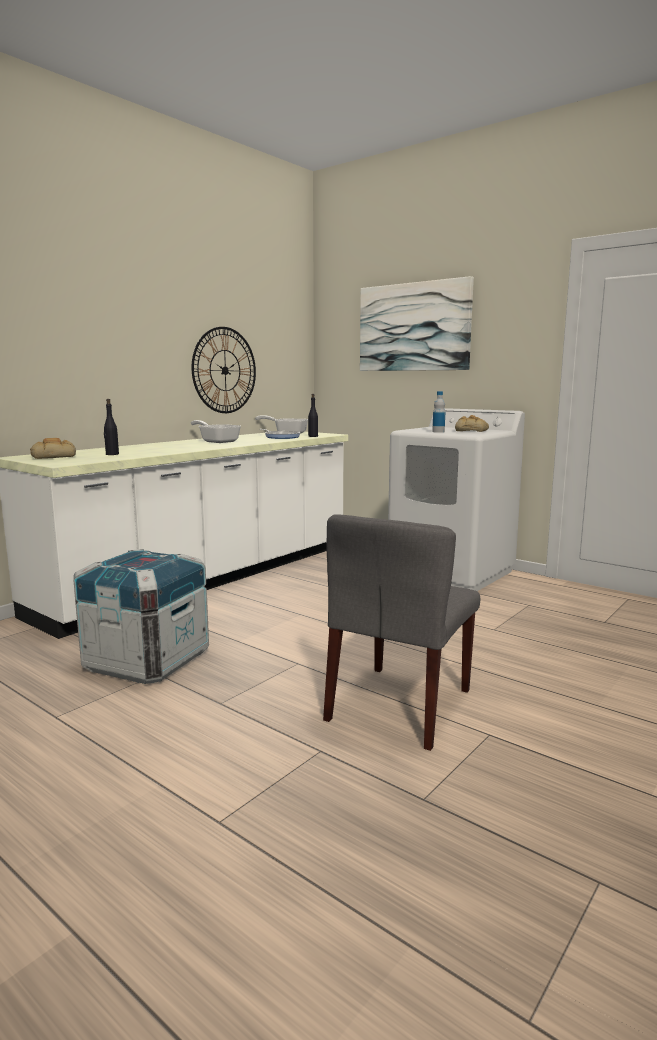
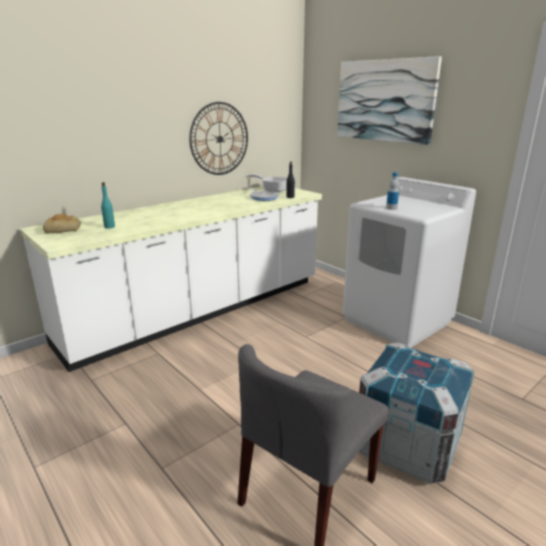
camera: 10 degrees right, 10 degrees up
crate [73,549,209,684] -> crate moved to [359,343,474,484]
black bottle [104,399,119,455] -> turquoise bottle [101,182,115,228]
frying pan [191,420,241,443] -> none
bread [455,415,489,432] -> none

